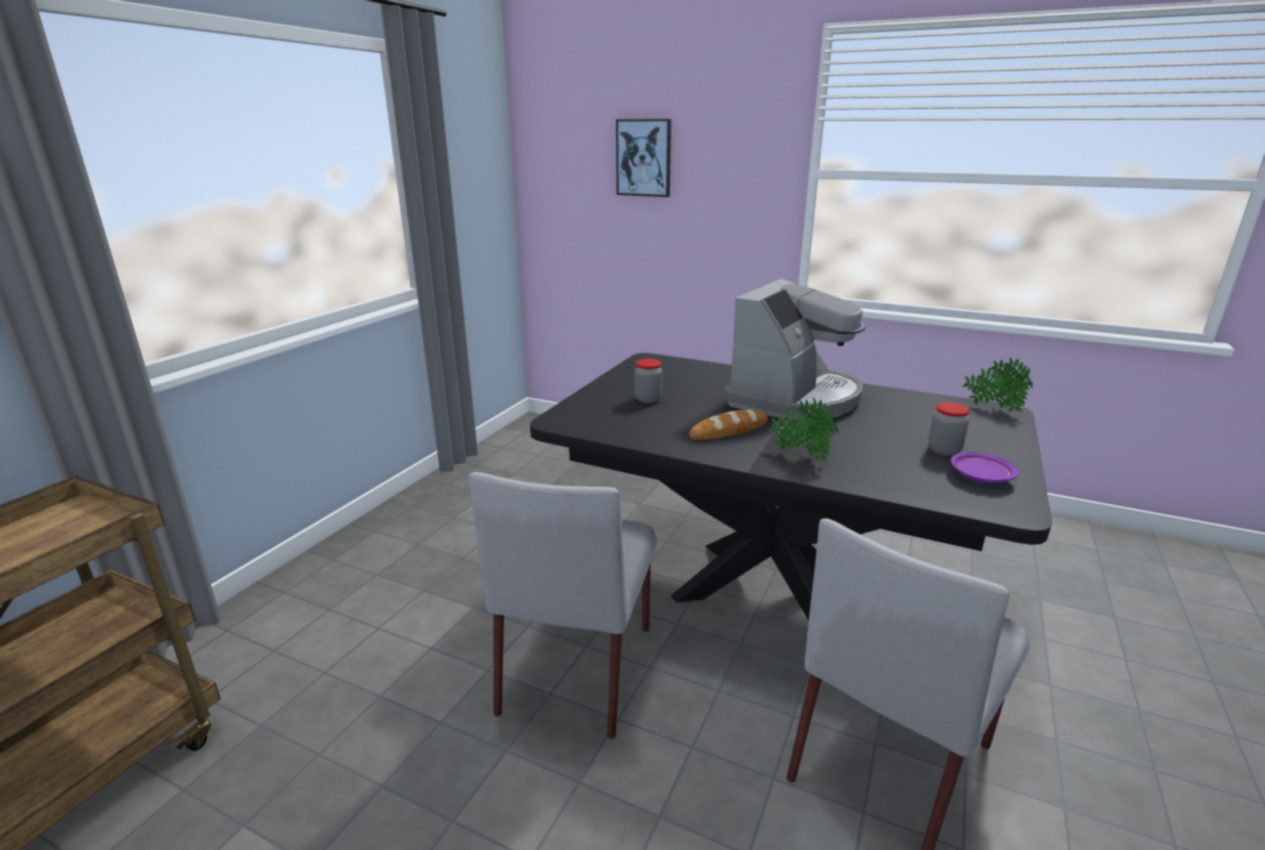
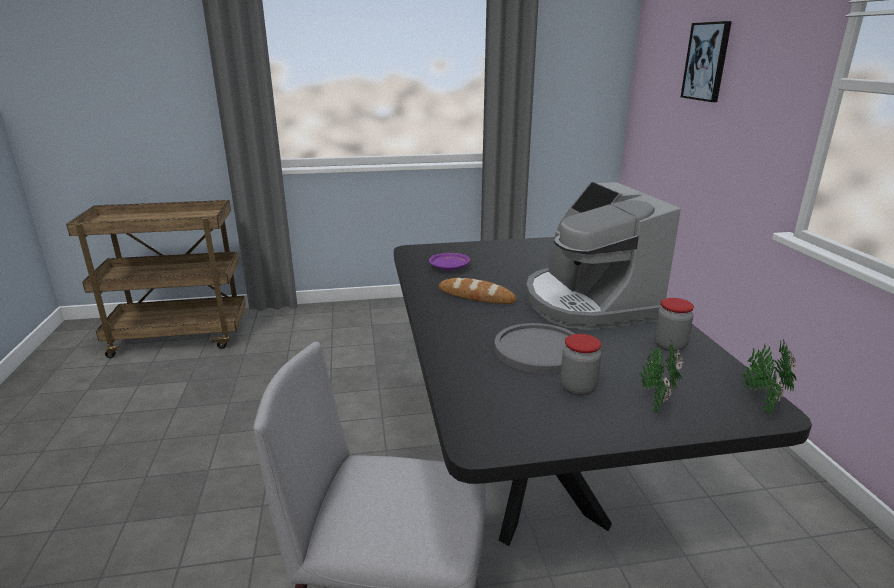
camera: 55 degrees right, 0 degrees up
grey chair [469,472,657,739] -> none
jar [635,359,662,403] -> jar moved to [654,298,694,352]
coffee machine [724,279,866,421] -> coffee machine turned 75 degrees clockwise [526,182,681,330]
potted plant [769,398,839,461] -> potted plant moved to [639,338,683,414]
purple plate [951,452,1019,483] -> purple plate moved to [429,253,470,271]
none -> grey plate [495,323,575,374]

